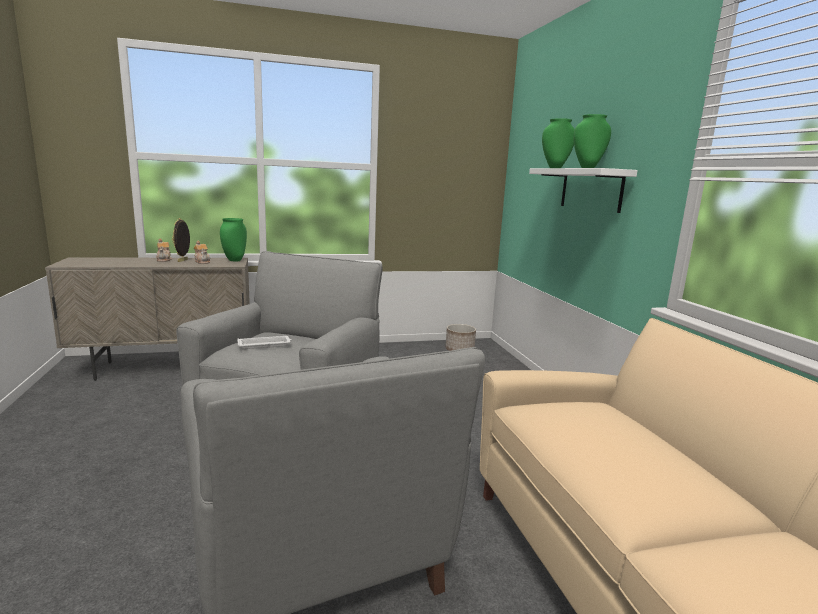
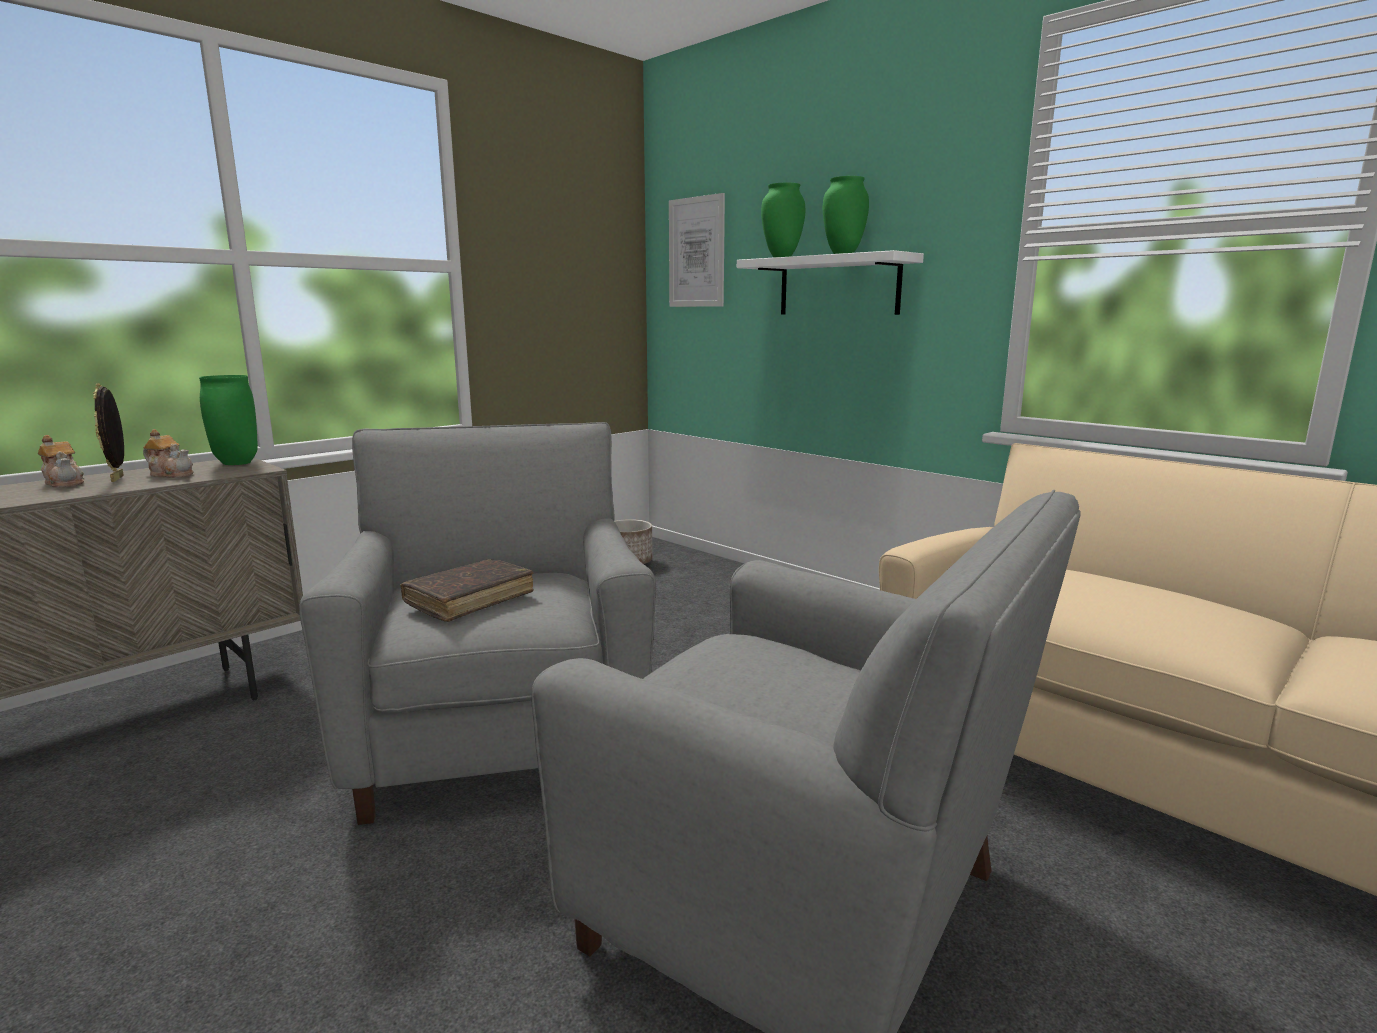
camera: 30 degrees left, 0 degrees up
white tray [237,336,292,349] -> brown book [400,559,534,622]
none -> picture [669,193,725,307]

